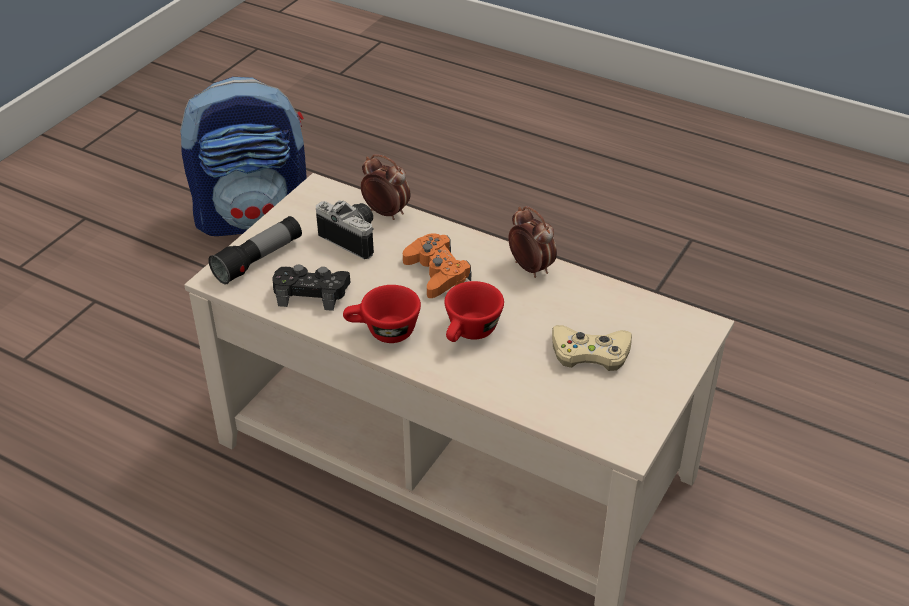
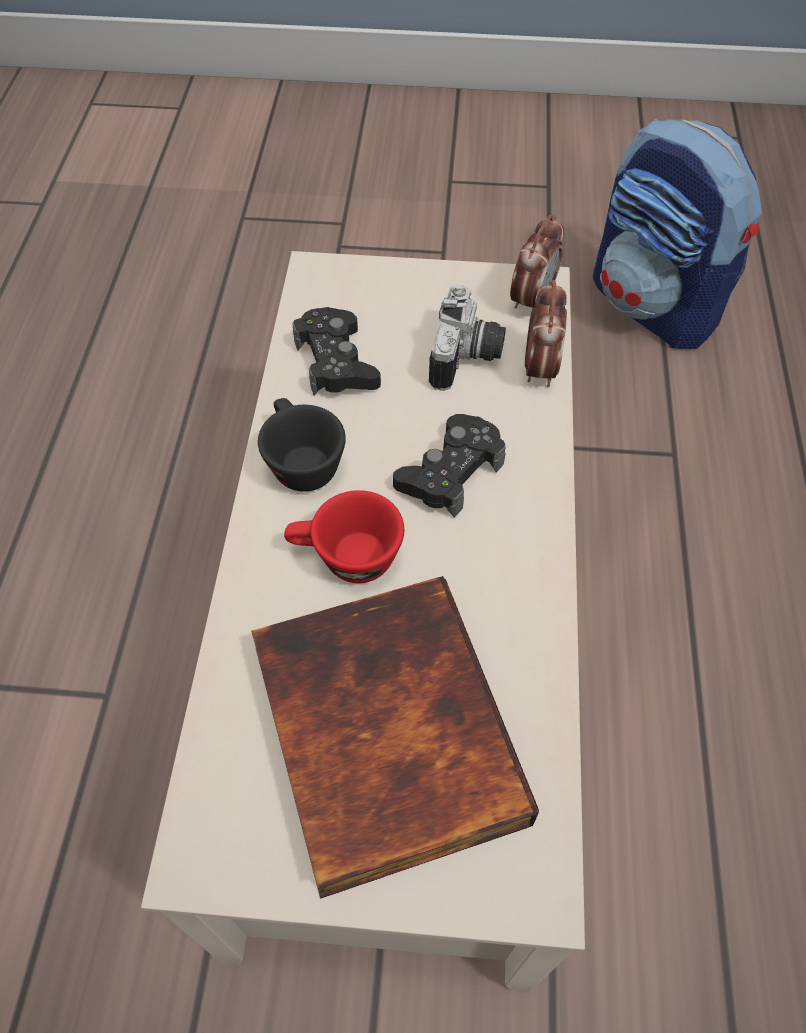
camera: 65 degrees right, 15 degrees up
flashlight [208,216,302,285] -> none
red cup [343,285,421,343] -> black cup [258,398,346,492]
orange game controller [403,233,471,298] -> black game controller [393,414,506,518]
alarm clock [508,206,557,278] -> alarm clock moved to [510,215,564,316]
beige game controller [552,325,632,371] -> book [251,576,539,899]

